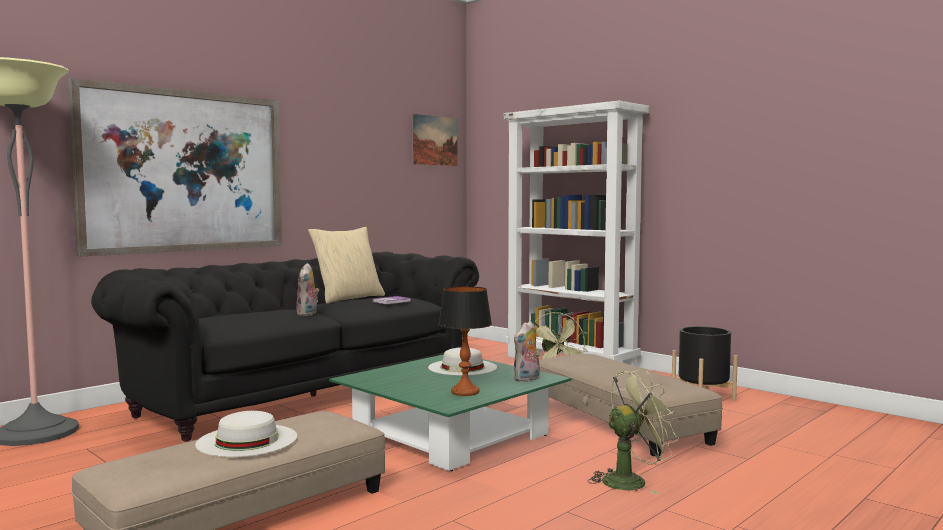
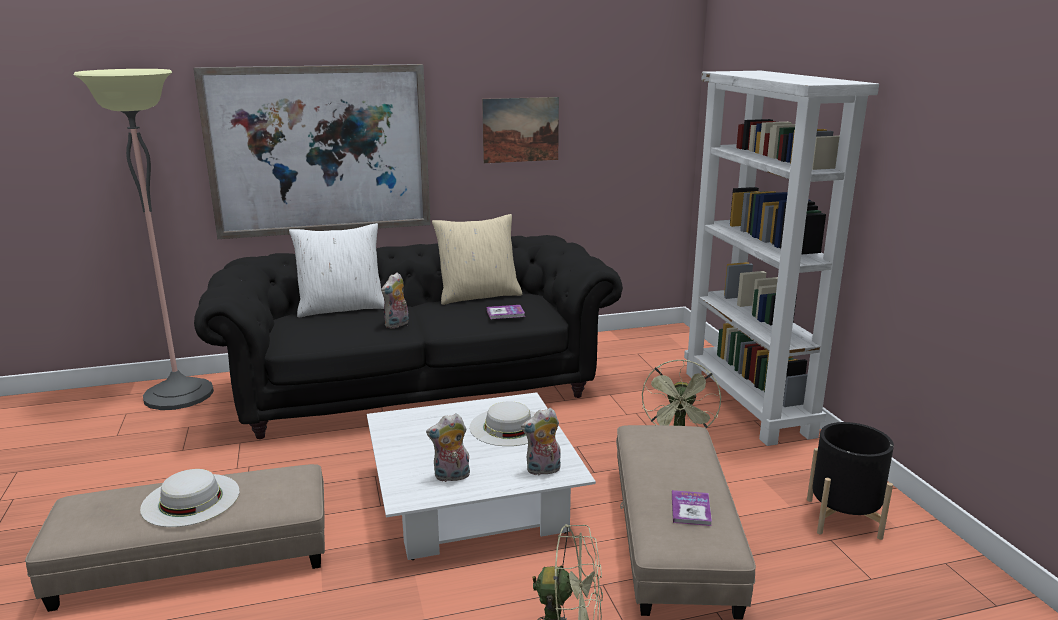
camera: 30 degrees right, 15 degrees up
green coffee table [329,354,572,471] -> white coffee table [367,392,596,560]
picture [412,114,458,166] -> picture moved to [482,97,559,163]
table lamp [438,286,492,396] -> plush toy [426,414,471,482]
none -> white pillow [289,223,384,318]
none -> book [672,490,712,526]

